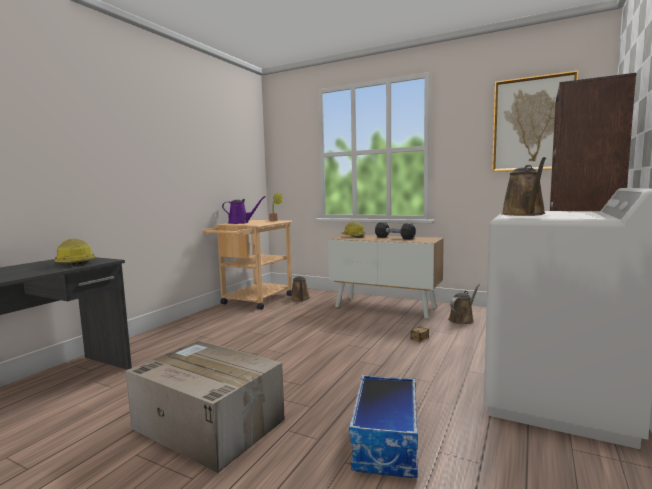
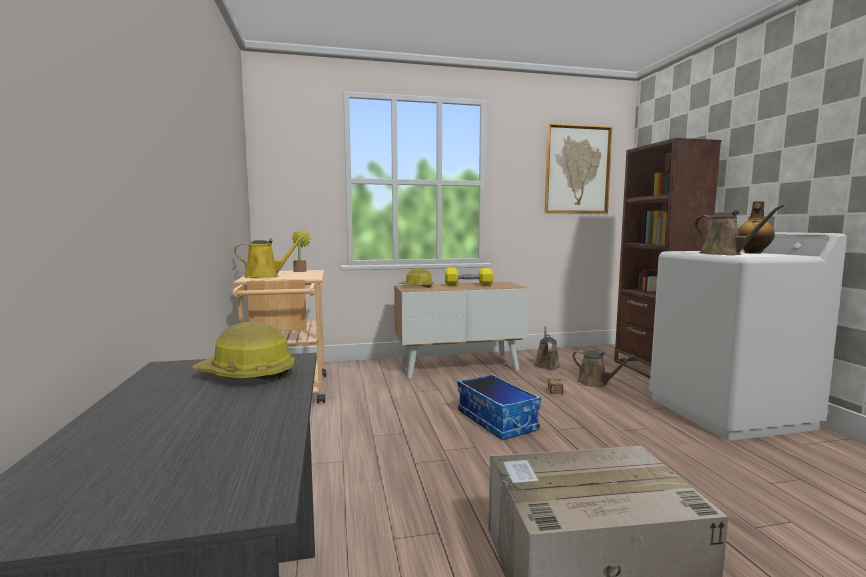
camera: 40 degrees left, 0 degrees up
purple watering can [222,196,266,224] -> yellow watering can [234,235,305,278]
brown watering can [291,276,310,301] -> brown watering can moved to [572,350,636,387]
storage box [349,375,418,478] -> storage box moved to [457,374,541,440]
black dumbbell [375,222,416,240] -> yellow dumbbell [445,268,493,286]
none -> bottle [738,201,775,254]

